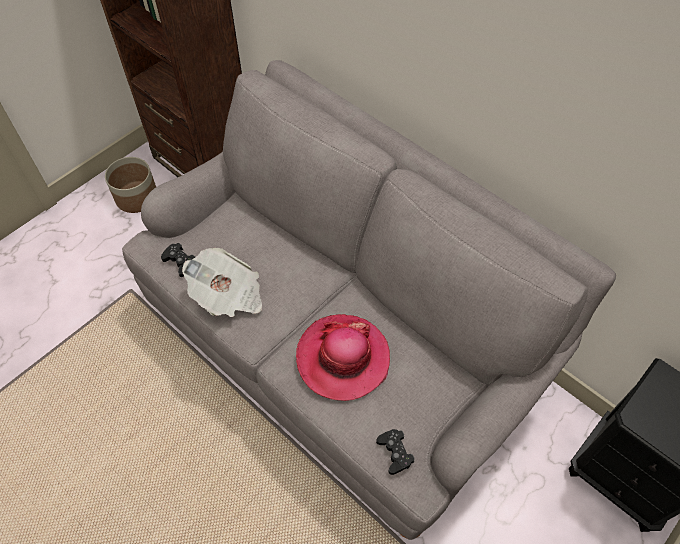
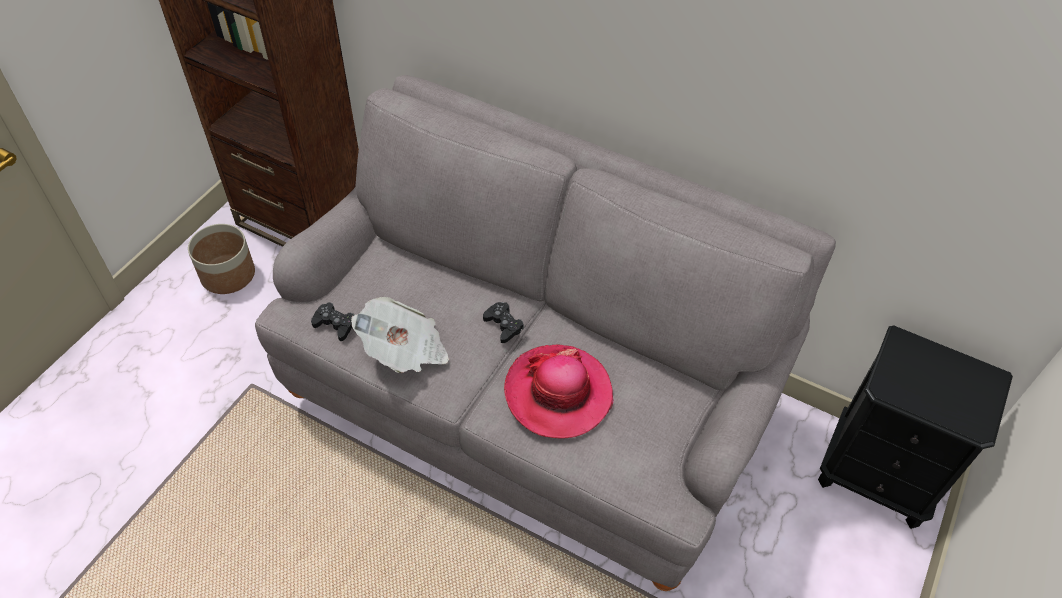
camera: 15 degrees left, 5 degrees down
black game controller [376,429,415,475] -> black game controller moved to [483,302,524,343]

